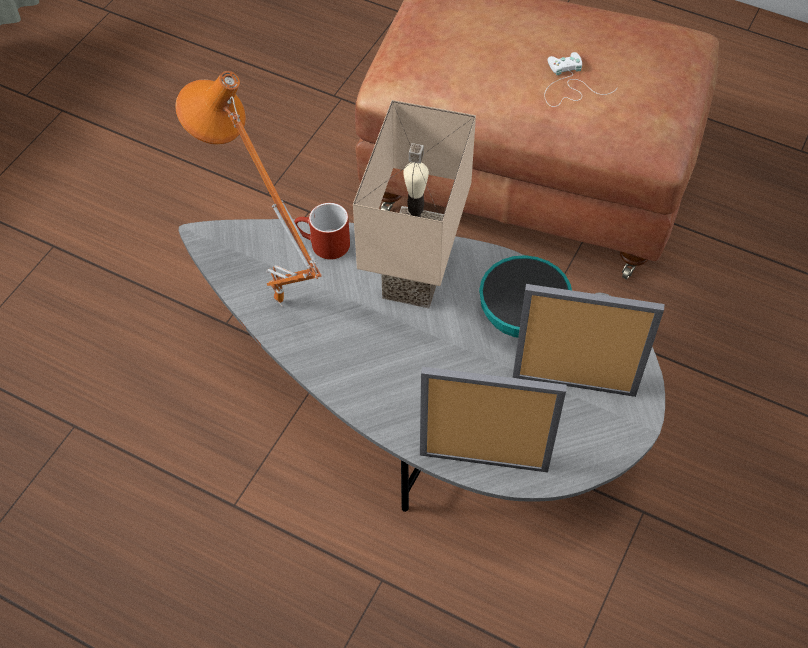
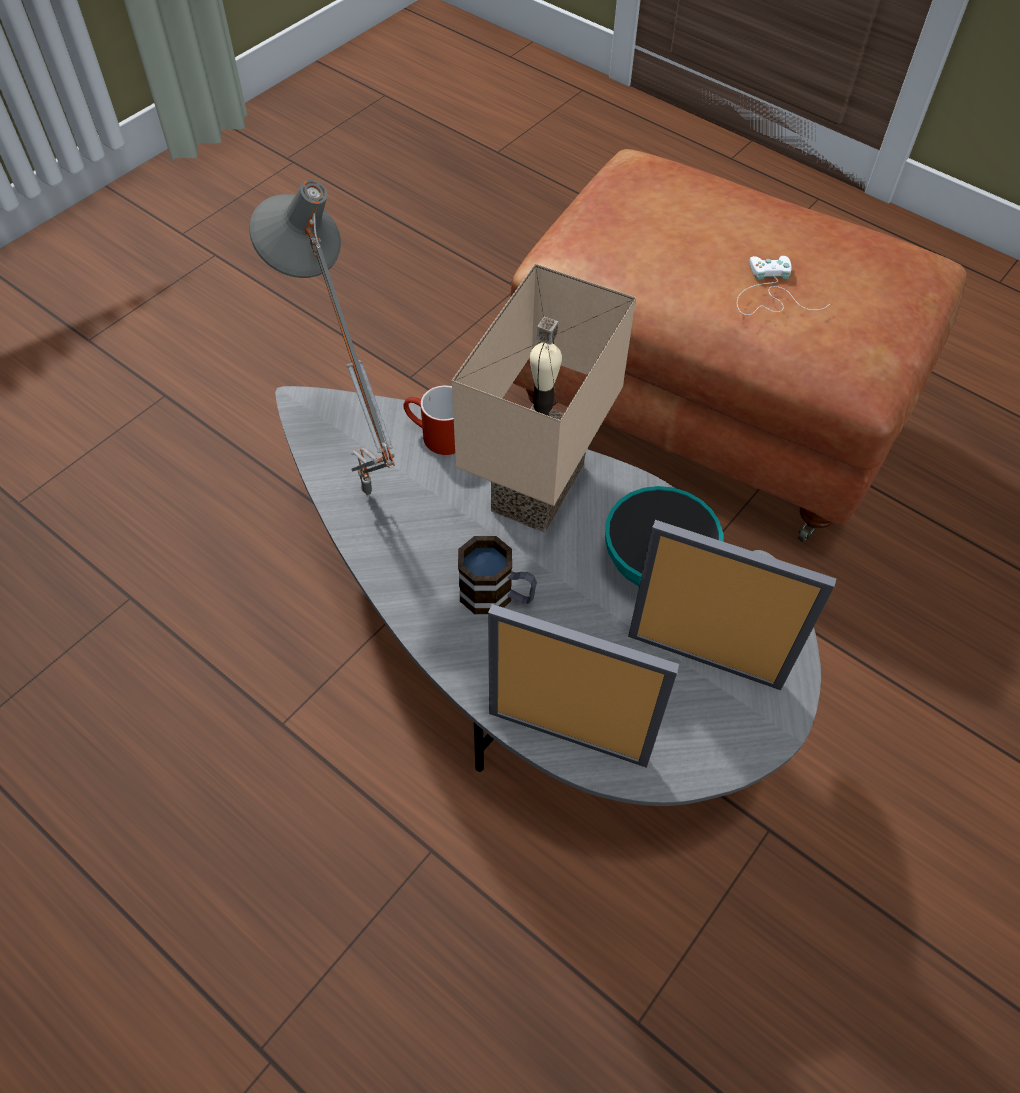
camera: 10 degrees right, 0 degrees up
orange table lamp [176,71,322,307] -> grey table lamp [249,179,395,500]
none -> mug [458,536,537,614]

